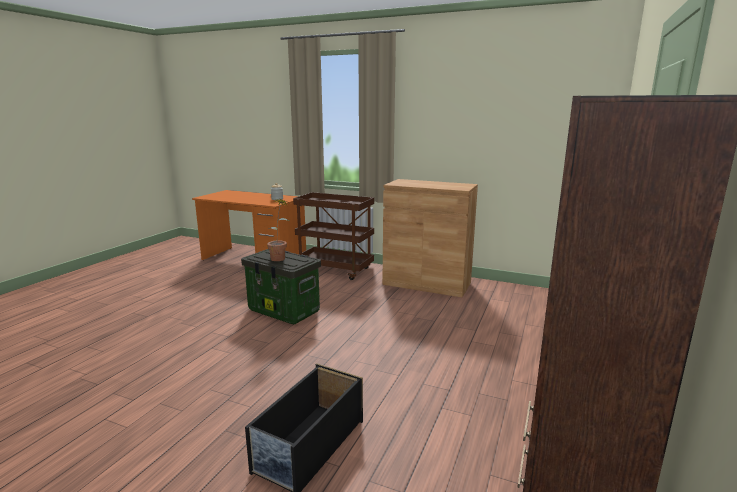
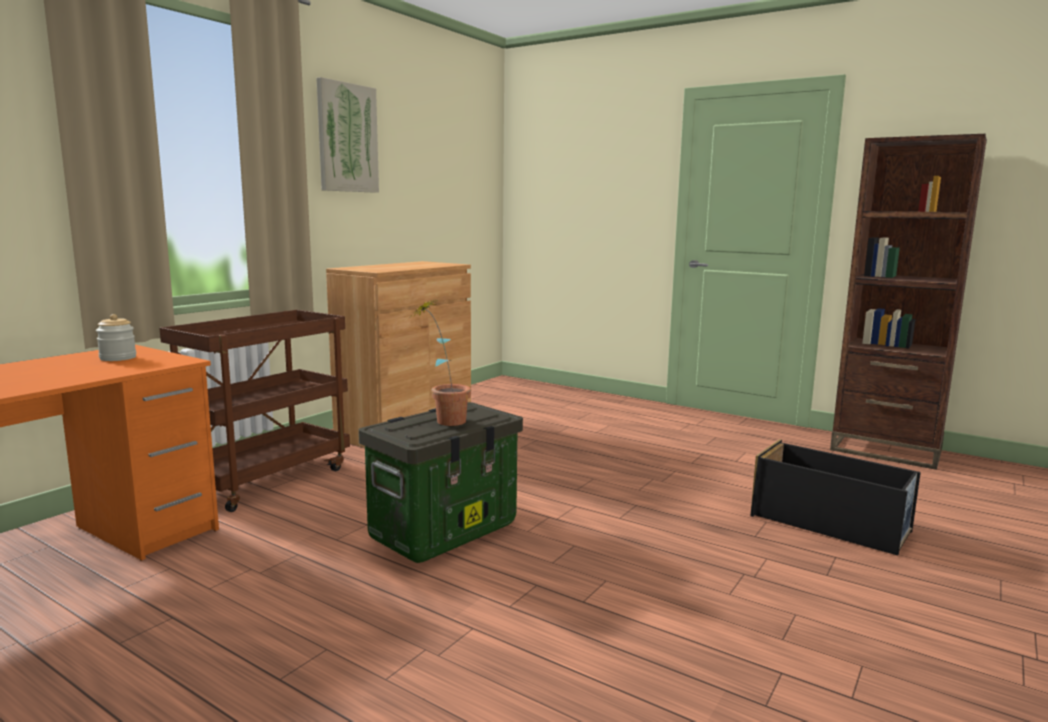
camera: 80 degrees left, 5 degrees down
none -> picture [317,77,379,193]

